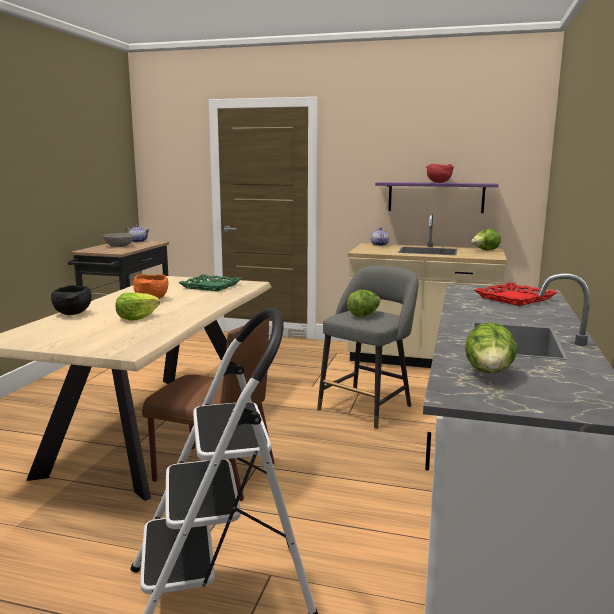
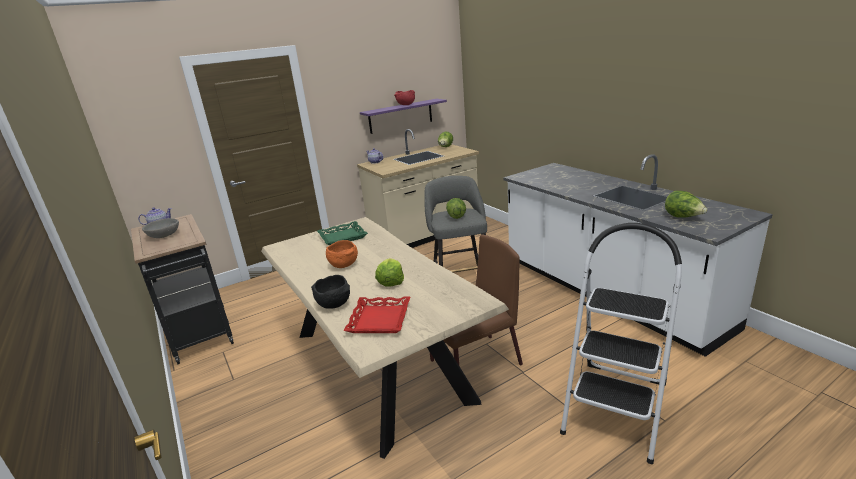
camera: 45 degrees left, 10 degrees up
red tray [475,282,558,306] -> red tray moved to [344,297,410,333]

